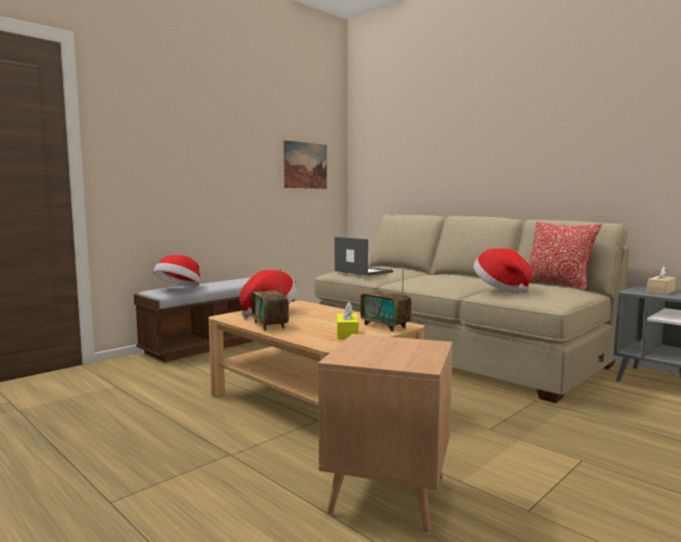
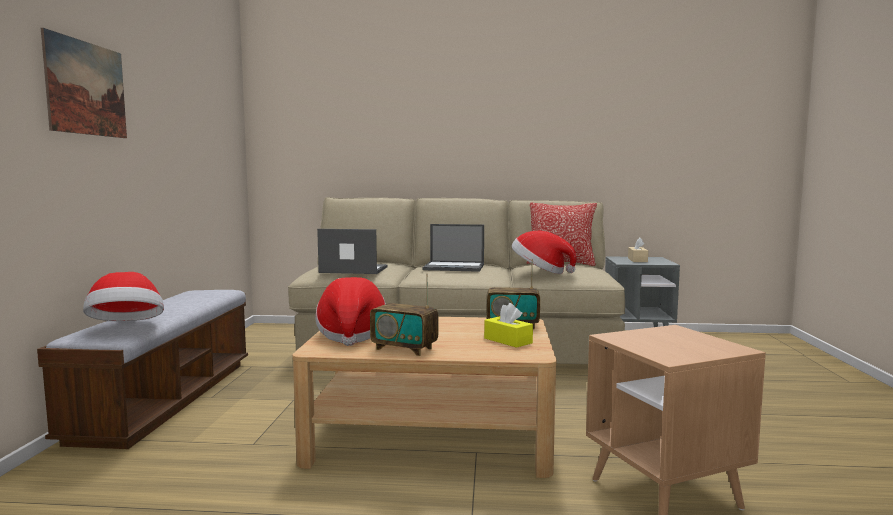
camera: 40 degrees left, 0 degrees up
picture [283,140,327,189] -> picture moved to [41,28,127,138]
none -> laptop [423,224,484,272]

